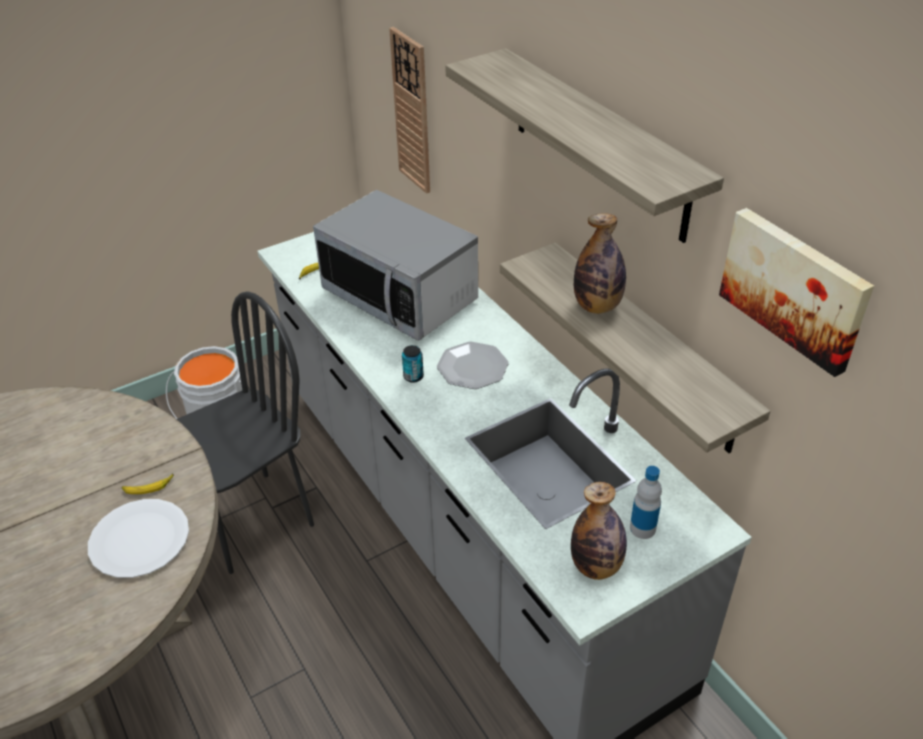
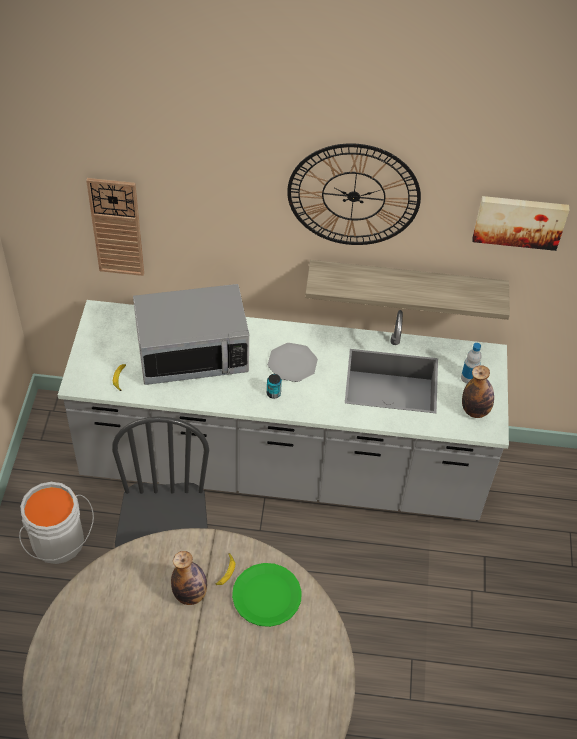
camera: 55 degrees left, 10 degrees up
white plate [88,499,189,578] -> green plate [232,563,302,627]
shelf [445,48,724,243] -> wall clock [287,143,421,245]
bottle [574,213,626,314] -> bottle moved to [171,551,207,605]

